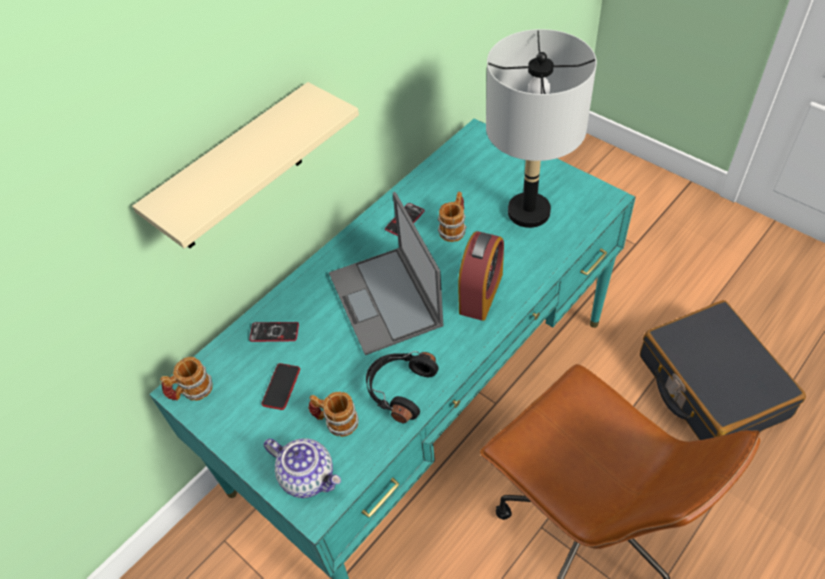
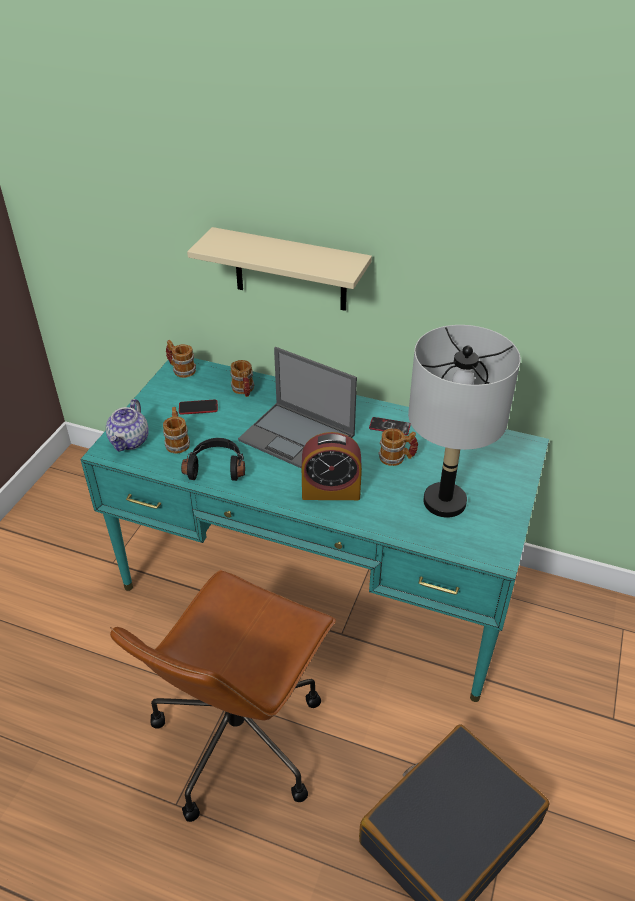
camera: 65 degrees right, 10 degrees down
phone [249,322,299,342] -> mug [230,360,255,397]
laptop [329,192,444,355] -> laptop turned 105 degrees counterclockwise [238,347,357,469]

